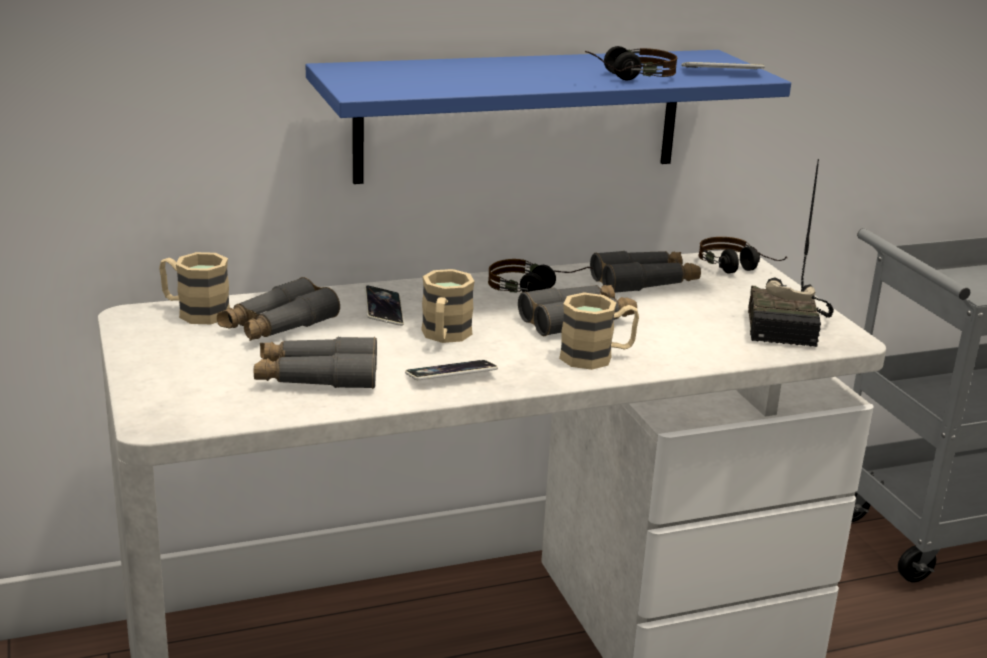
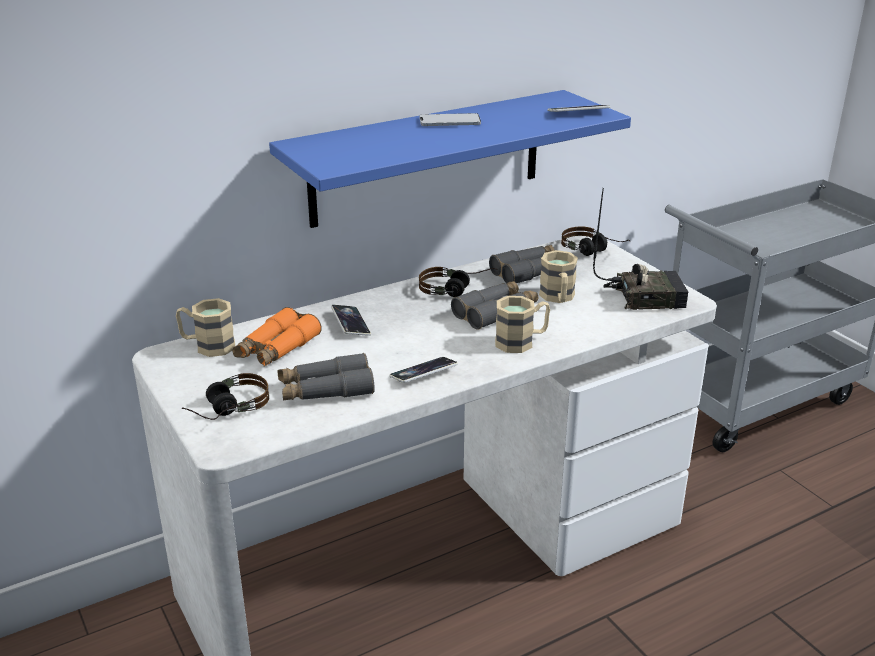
camera: 10 degrees left, 5 degrees up
grey binoculars [217,277,340,341] -> orange binoculars [232,307,322,367]
beige mug [421,269,475,343] -> beige mug moved to [539,250,578,303]
headphones [585,46,677,81] -> headphones moved to [182,373,269,420]
radio [748,159,834,347] -> radio turned 90 degrees counterclockwise [593,188,688,310]
none -> phone [419,113,481,126]

